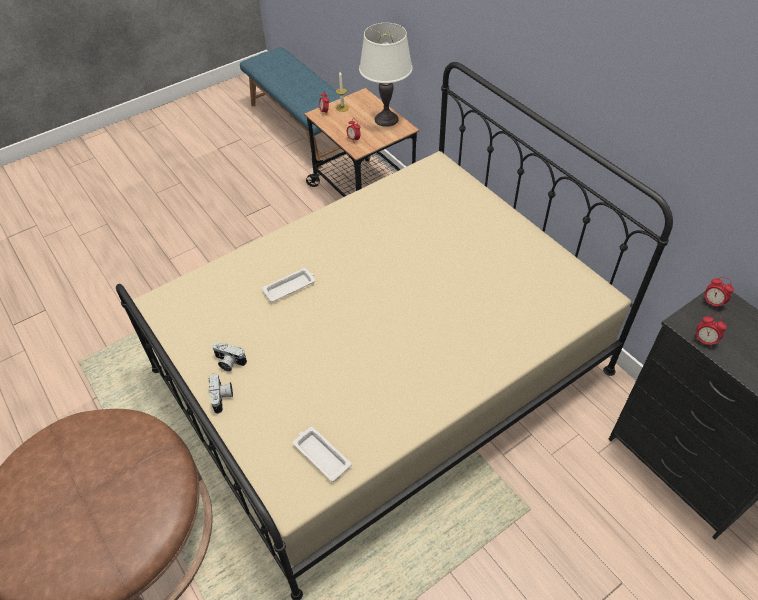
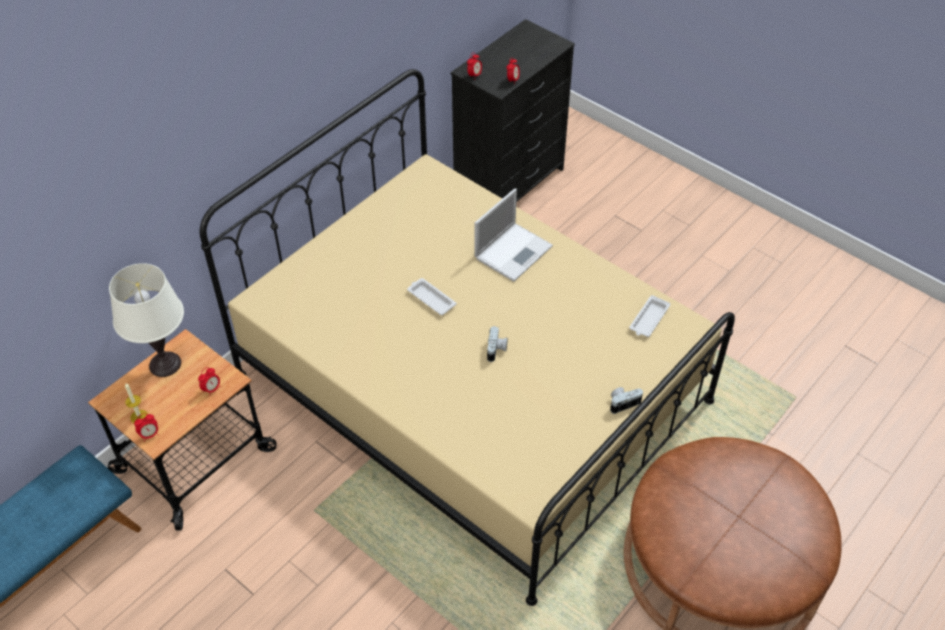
camera: 105 degrees left, 0 degrees up
camera [212,342,247,371] -> camera moved to [487,326,508,362]
white tray [261,268,315,302] -> white tray moved to [407,278,457,315]
none -> laptop [474,188,553,282]

